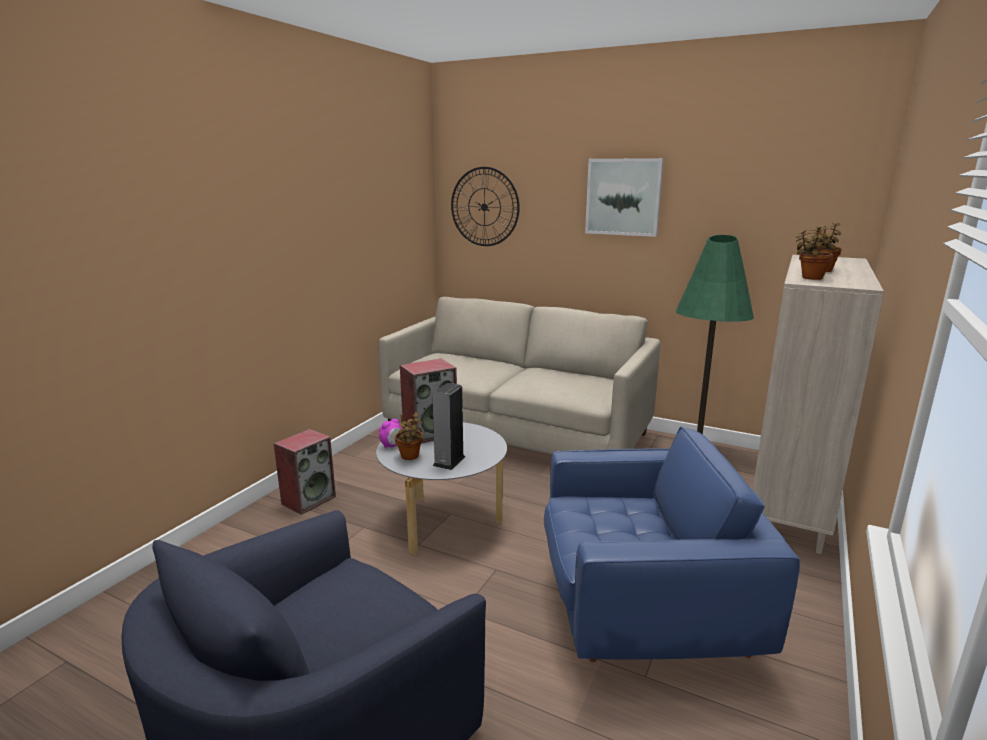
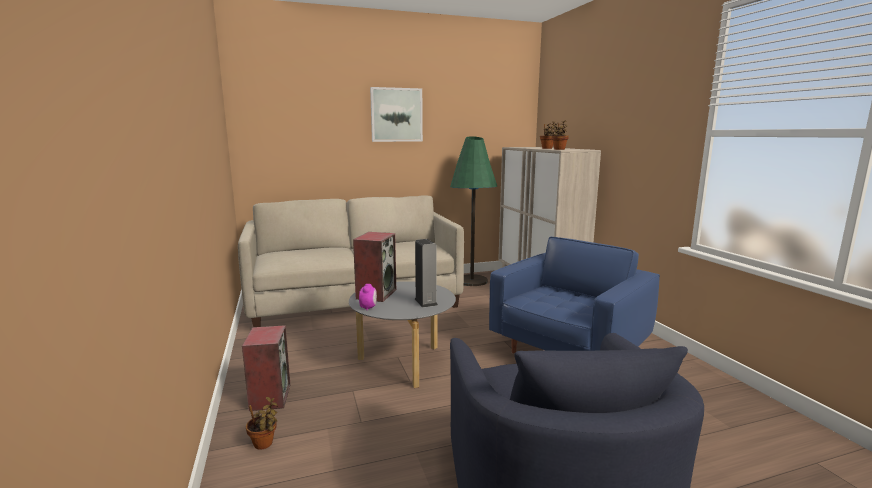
camera: 45 degrees left, 5 degrees down
potted plant [394,412,423,460] -> potted plant moved to [246,397,278,450]
wall clock [451,167,520,246] -> none

